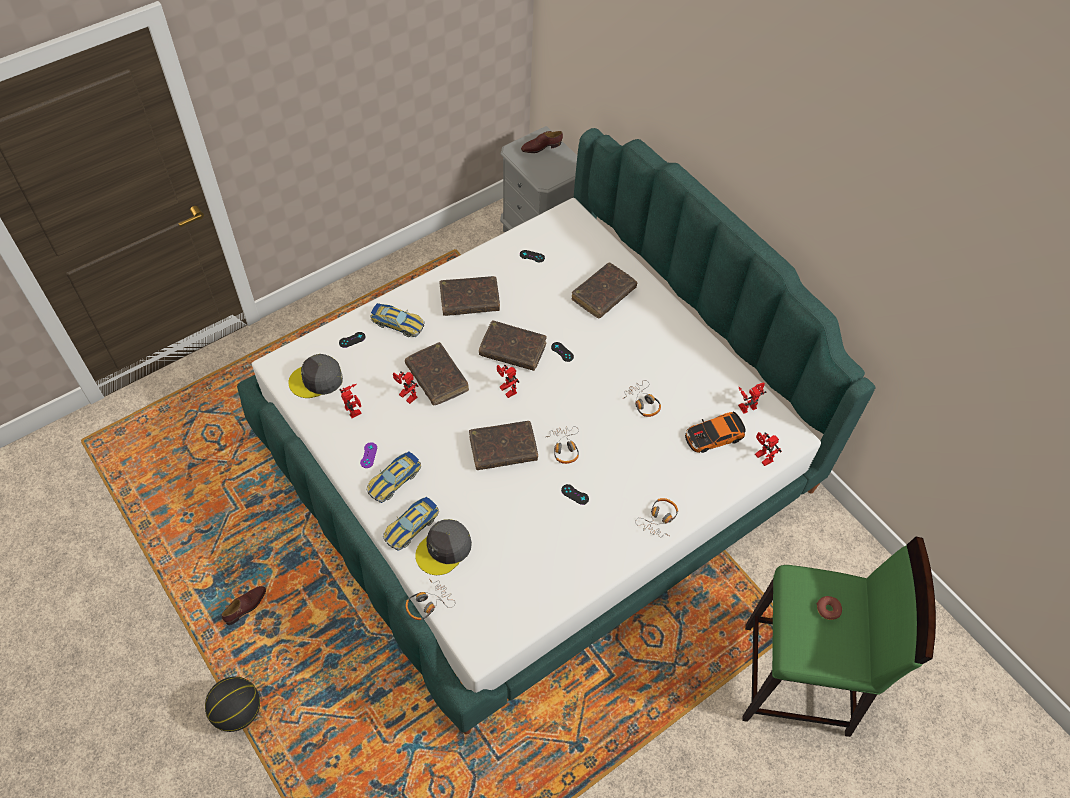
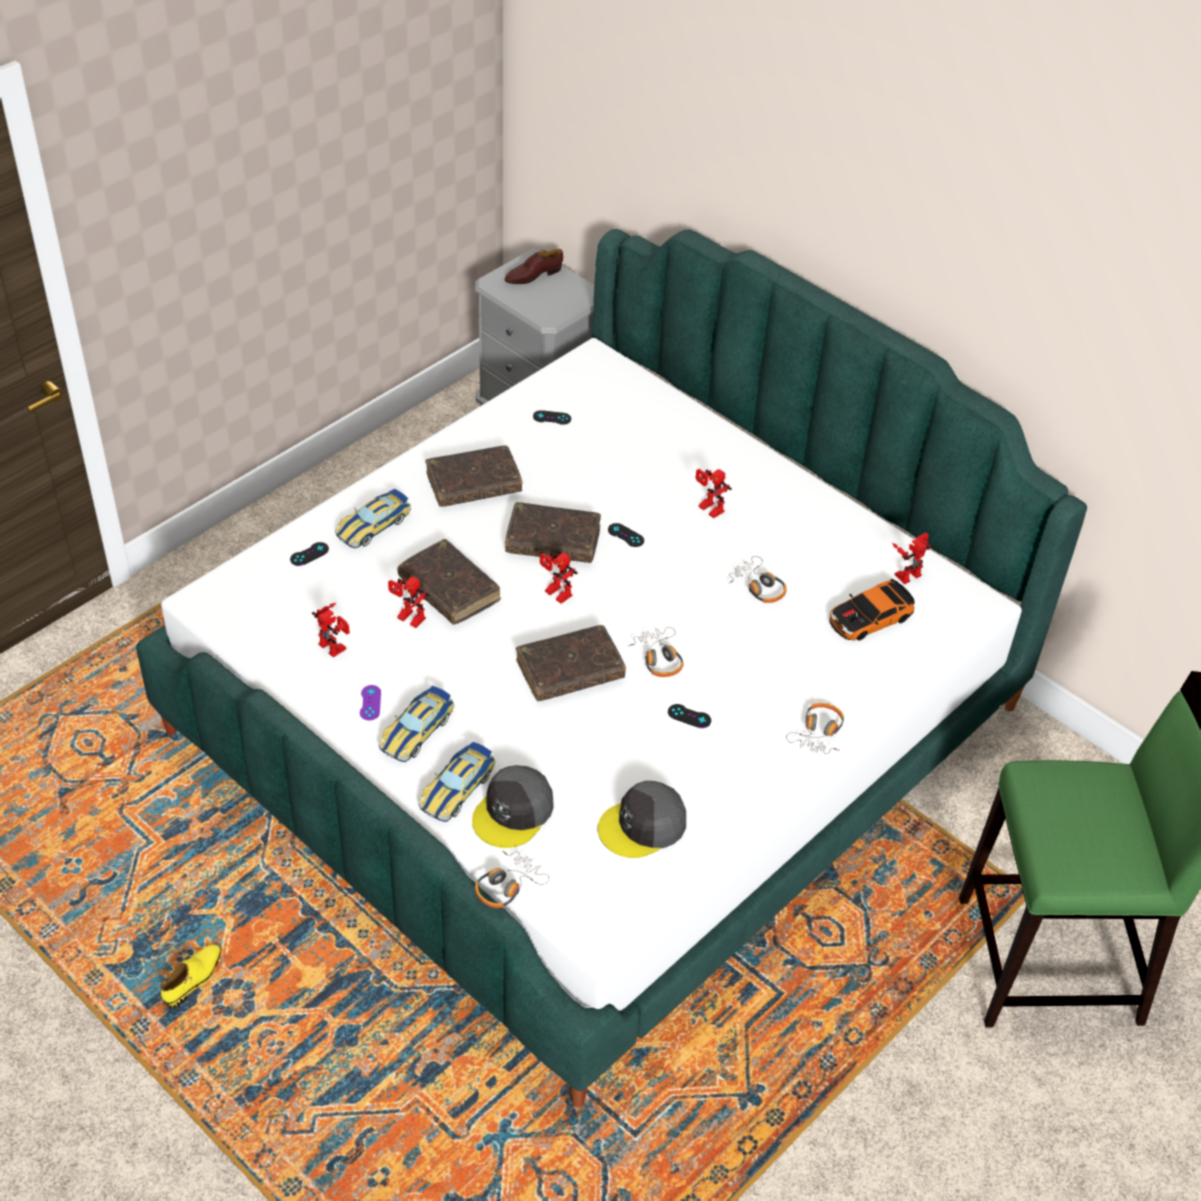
camera: 10 degrees left, 10 degrees down
basketball [205,677,260,732] -> none
brown shoe [222,586,266,625] -> yellow shoe [161,945,221,1009]
grey cap [288,354,343,398] -> grey cap moved to [598,781,686,858]
toy car [370,303,424,337] -> toy car turned 120 degrees clockwise [335,489,411,548]
brown book [572,263,637,318] -> none
toy robot [755,432,782,466] -> toy robot moved to [696,469,732,518]
donut [816,596,842,620] -> none

